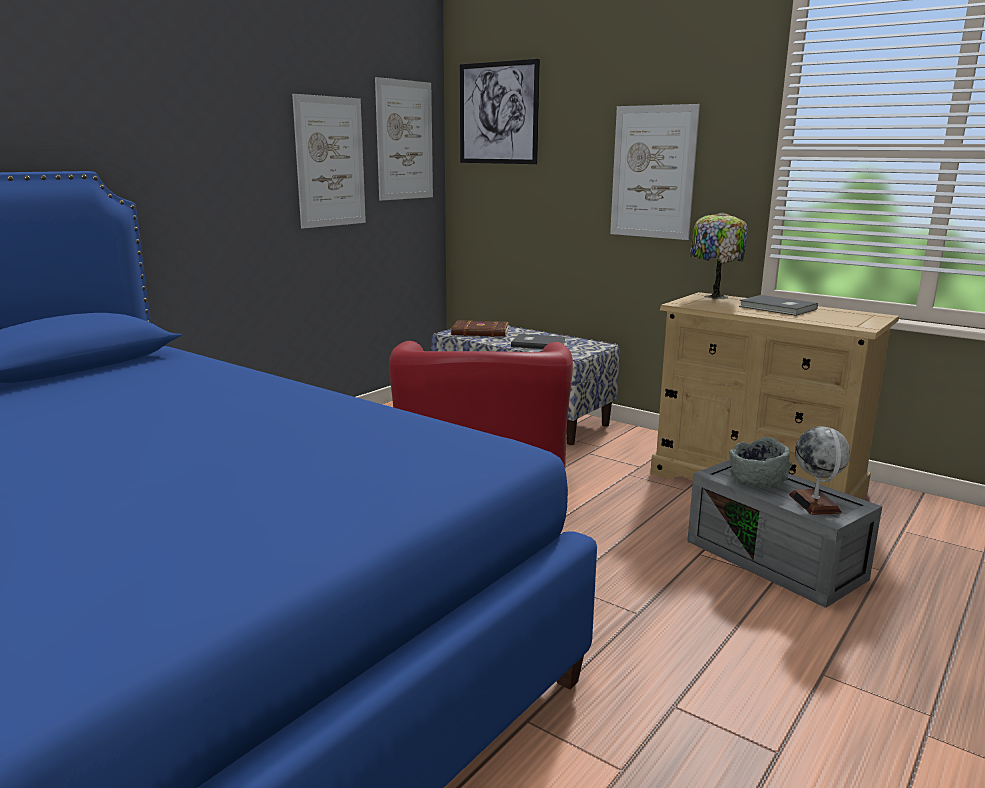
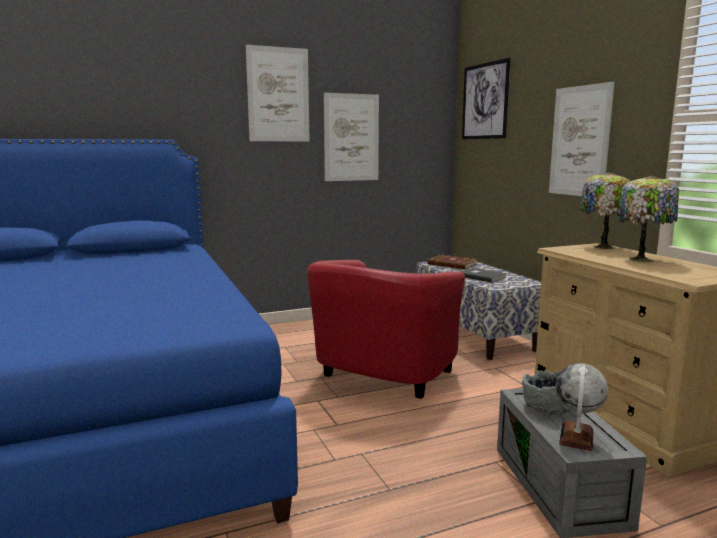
camera: 30 degrees right, 5 degrees down
picture [375,77,433,201] -> picture moved to [246,45,310,141]
grey book [739,295,818,316] -> table lamp [619,176,679,262]

